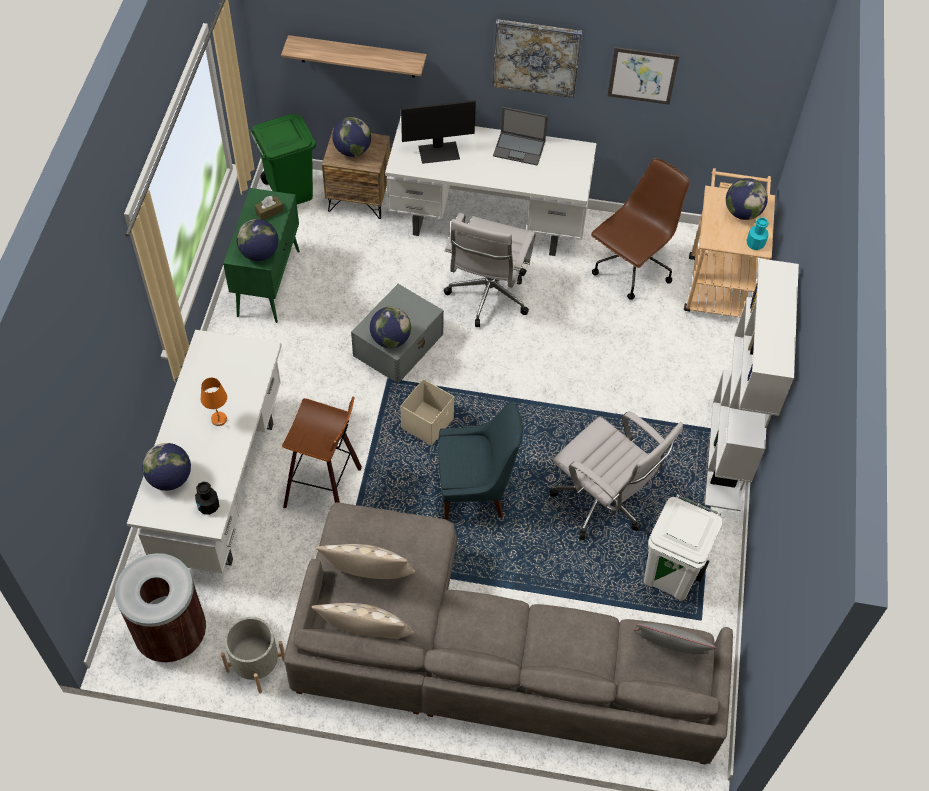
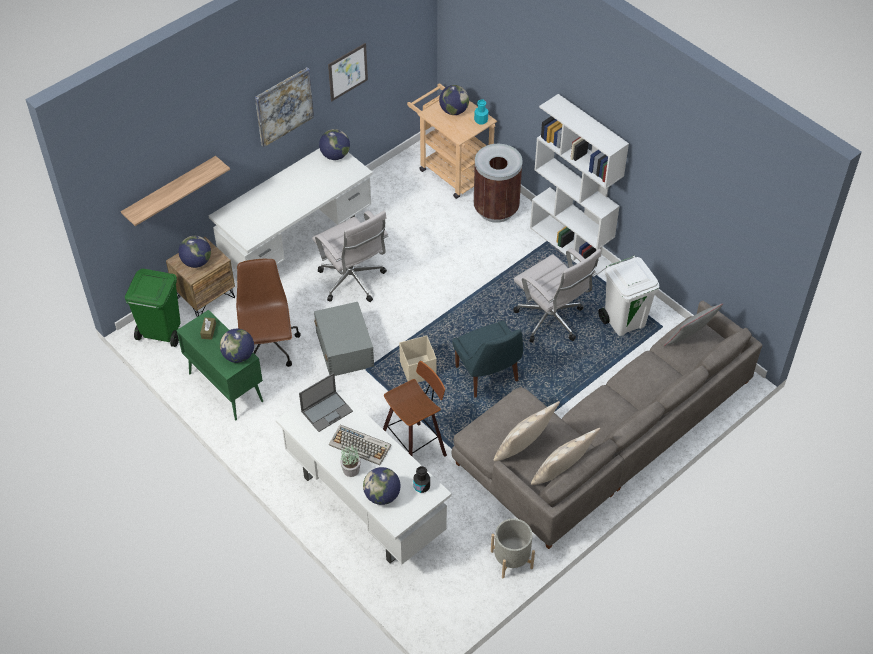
camera: 50 degrees left, 5 degrees down
brown trash can [115,553,206,663] -> brown trash can moved to [474,144,522,223]
orange table lamp [201,378,227,426] -> keyboard [329,424,391,465]
globe [370,307,411,348] -> globe moved to [319,129,350,160]
monitor [401,100,476,164] -> none
blue chair [438,402,523,520] -> blue chair turned 120 degrees clockwise [452,320,523,398]
laptop [493,107,548,166] -> laptop moved to [299,373,353,432]
white office chair [549,411,683,540] -> white office chair turned 60 degrees clockwise [513,248,601,343]
brown office chair [591,158,690,300] -> brown office chair moved to [236,259,301,367]
none -> potted plant [340,445,361,477]

